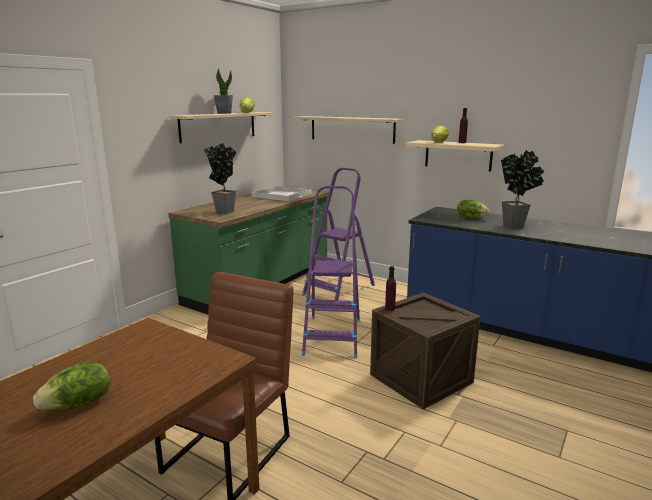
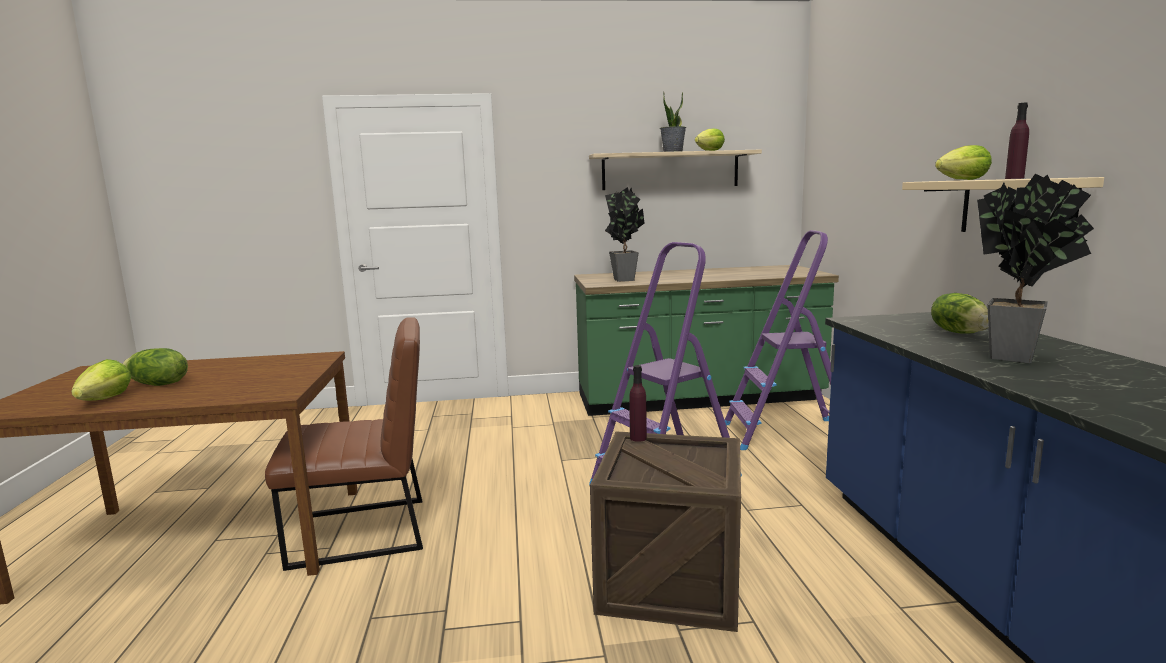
camera: 50 degrees right, 5 degrees down
white tray [252,186,312,201] -> none
shelf [294,116,405,144] -> none
none -> lettuce [71,359,131,401]

